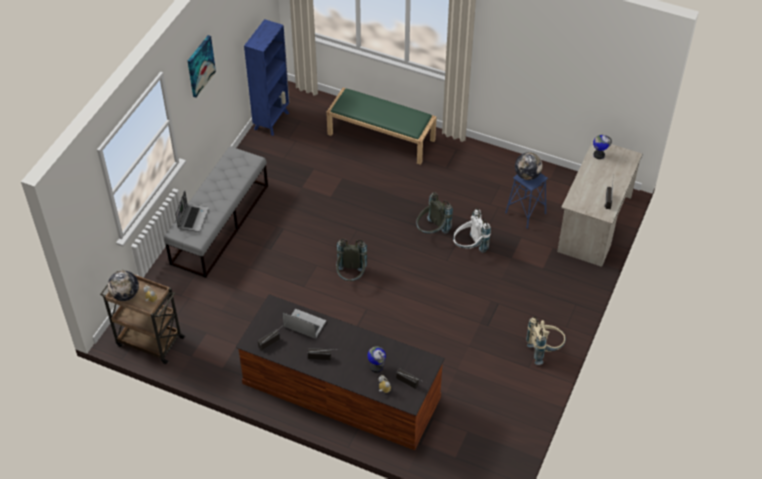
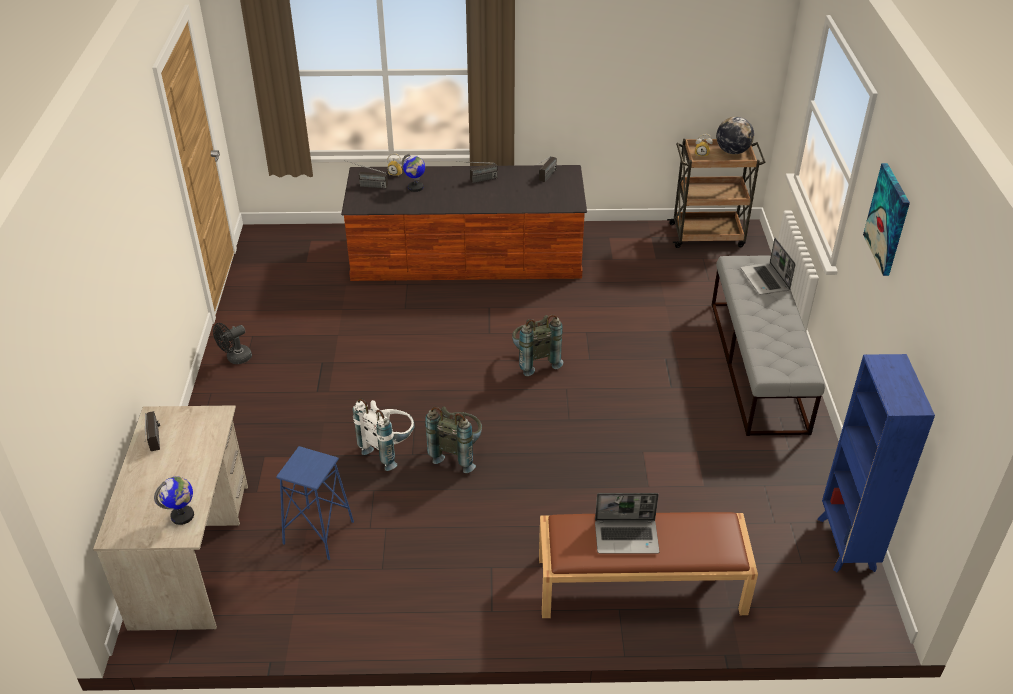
camera: 155 degrees right, 10 degrees down
laptop [283,309,326,339] -> laptop moved to [595,493,660,553]
green bench [326,88,437,165] -> brown bench [539,512,758,618]
globe [515,152,543,180] -> none
beige backpack [526,317,566,365] -> black fan [213,323,252,364]

